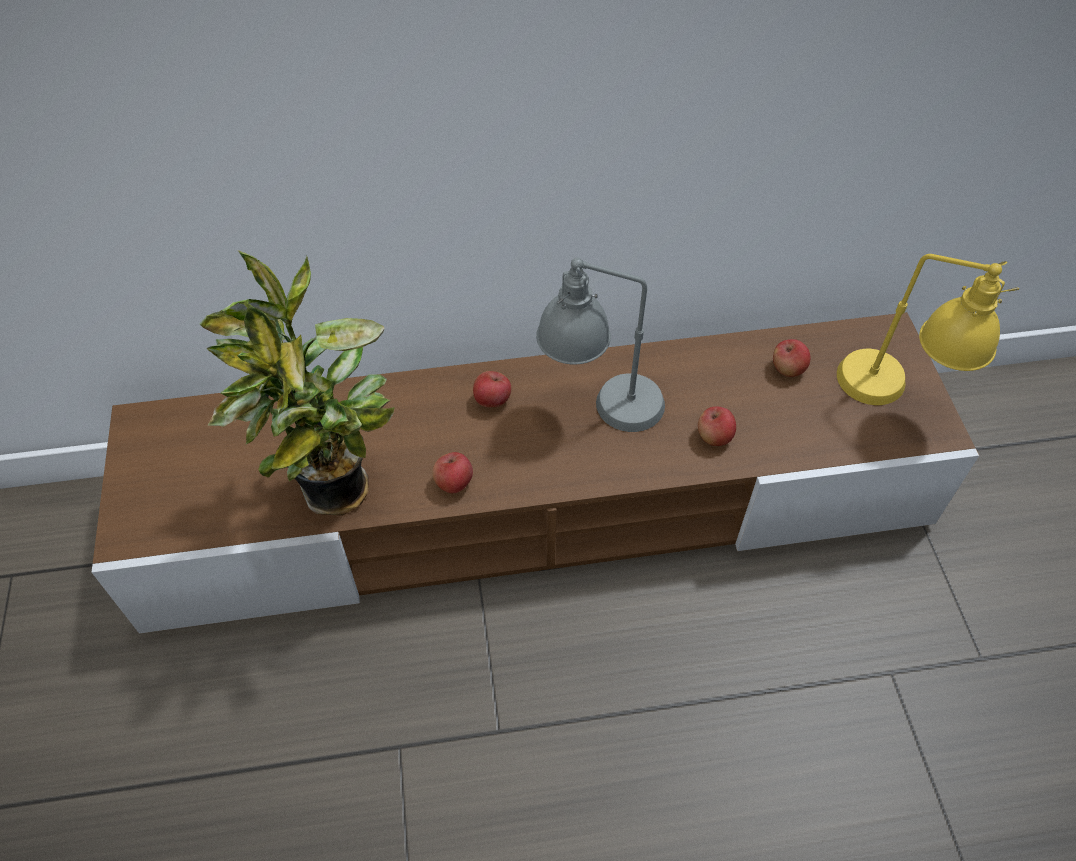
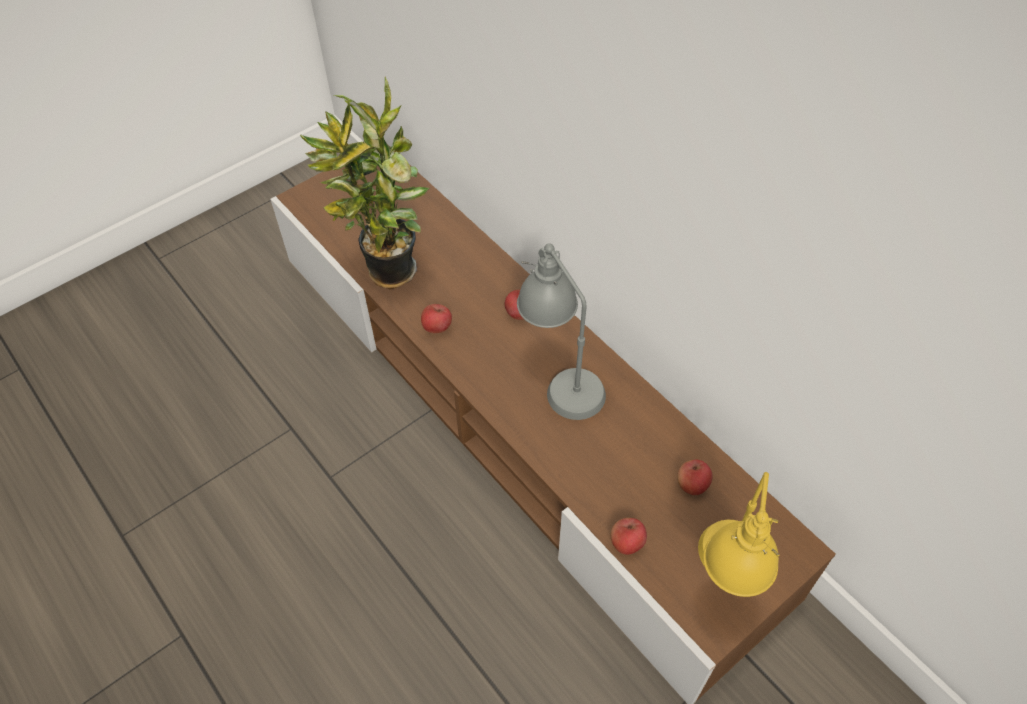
camera: 60 degrees right, 0 degrees up
apple [698,407,736,446] -> apple moved to [610,518,647,555]

